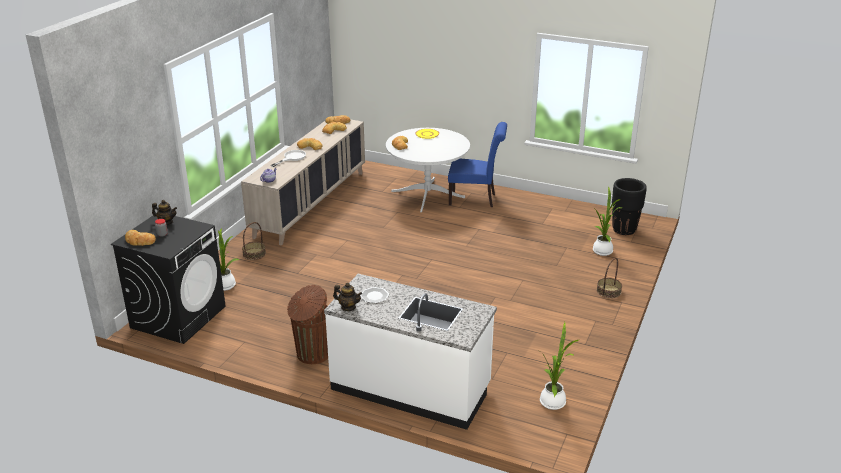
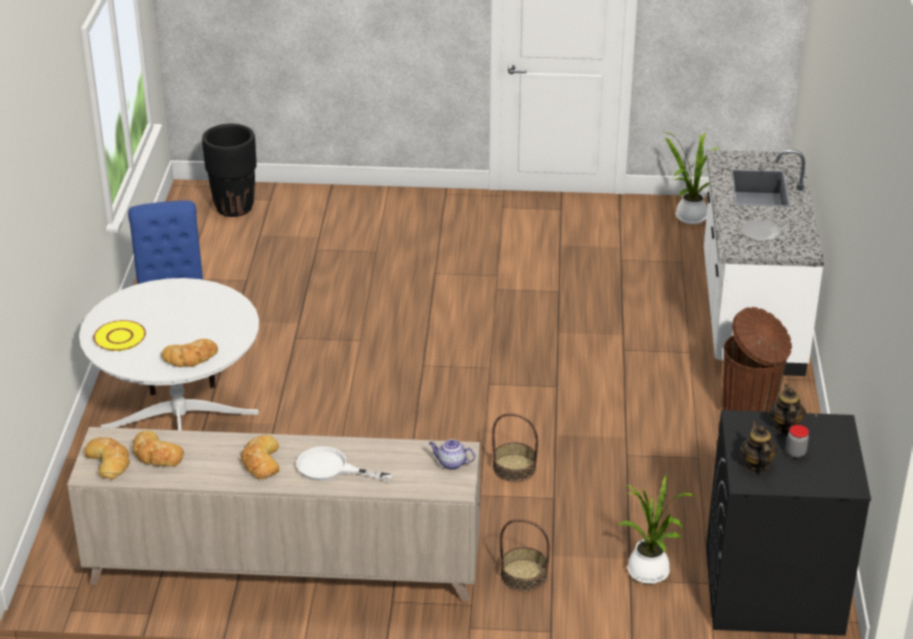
camera: 110 degrees left, 5 degrees up
bread [125,230,156,246] -> none
teapot [333,283,362,311] -> teapot moved to [769,384,806,434]
potted plant [593,187,621,256] -> none
basket [597,258,622,298] -> basket moved to [492,413,538,482]

